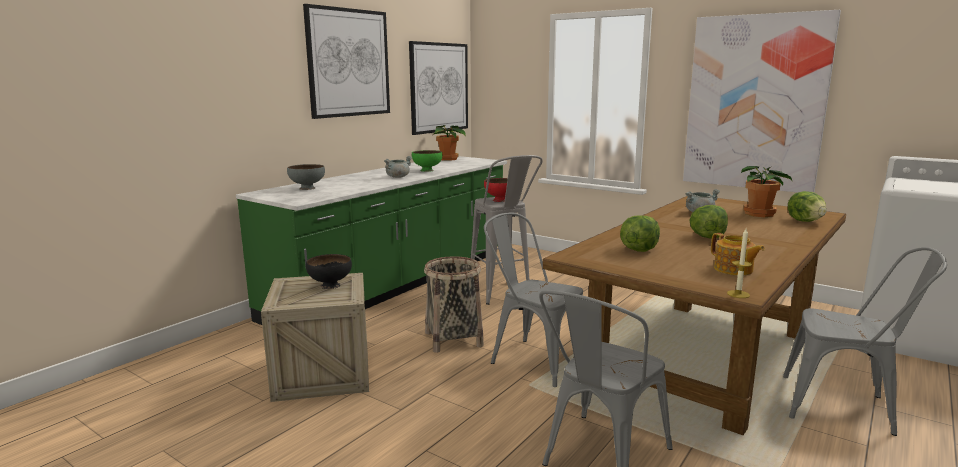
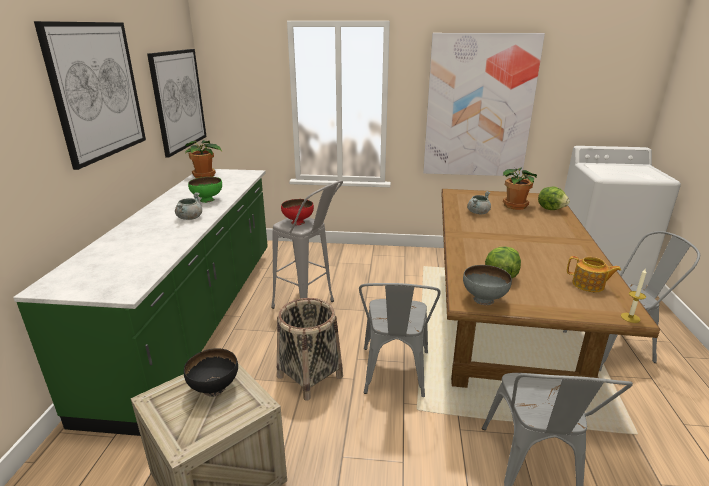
camera: 30 degrees left, 10 degrees up
grey bowl [287,164,325,190] -> grey bowl moved to [463,265,512,305]
grey chair [484,213,583,387] -> grey chair turned 90 degrees counterclockwise [359,283,441,397]
lettuce [690,205,728,238] -> none

